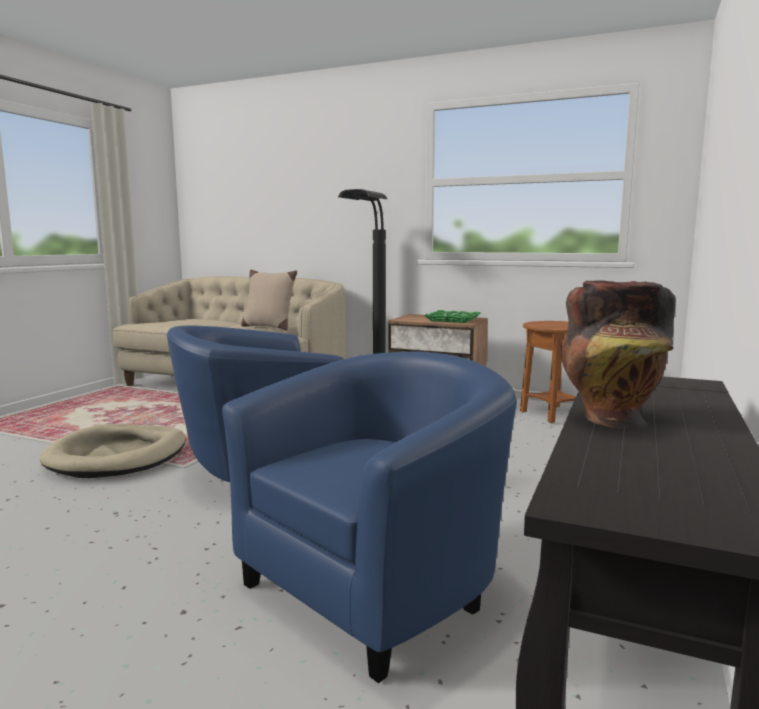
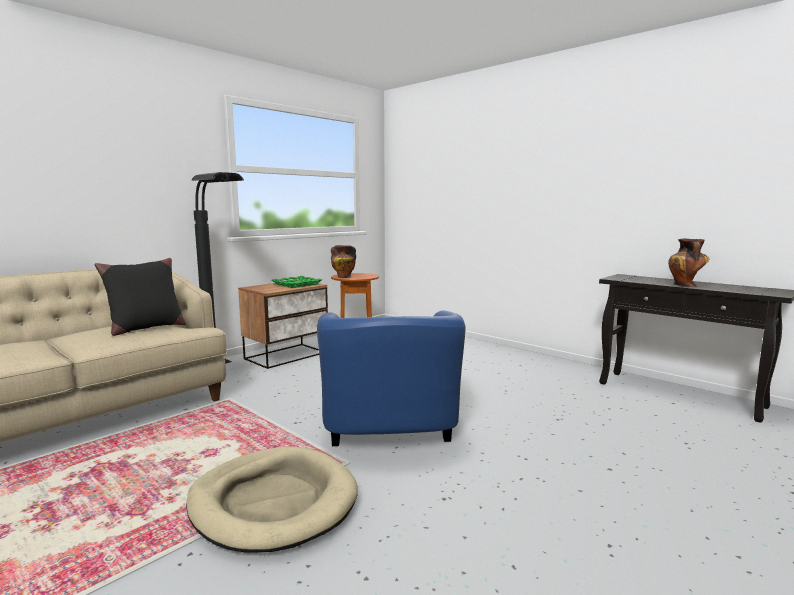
camera: 70 degrees left, 0 degrees up
blue armchair [222,352,517,683] -> none
beige pillow [241,270,297,331] -> black pillow [95,258,186,336]
none -> vase [331,245,356,278]

